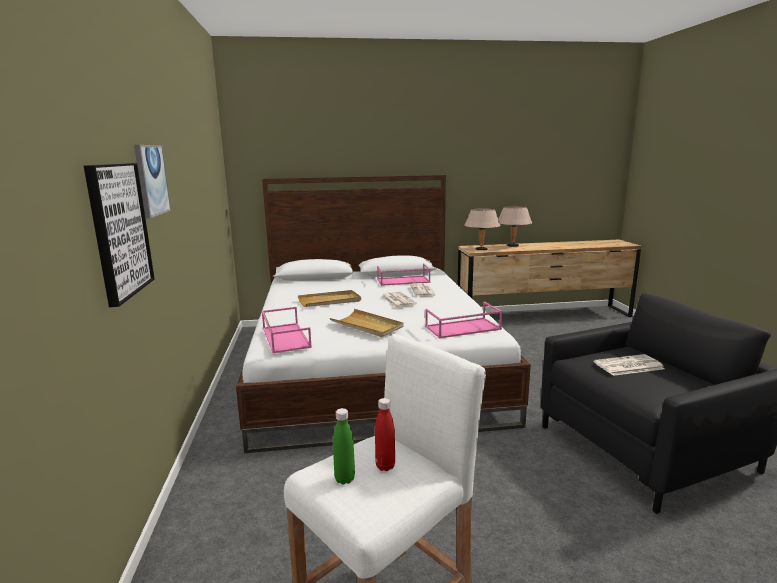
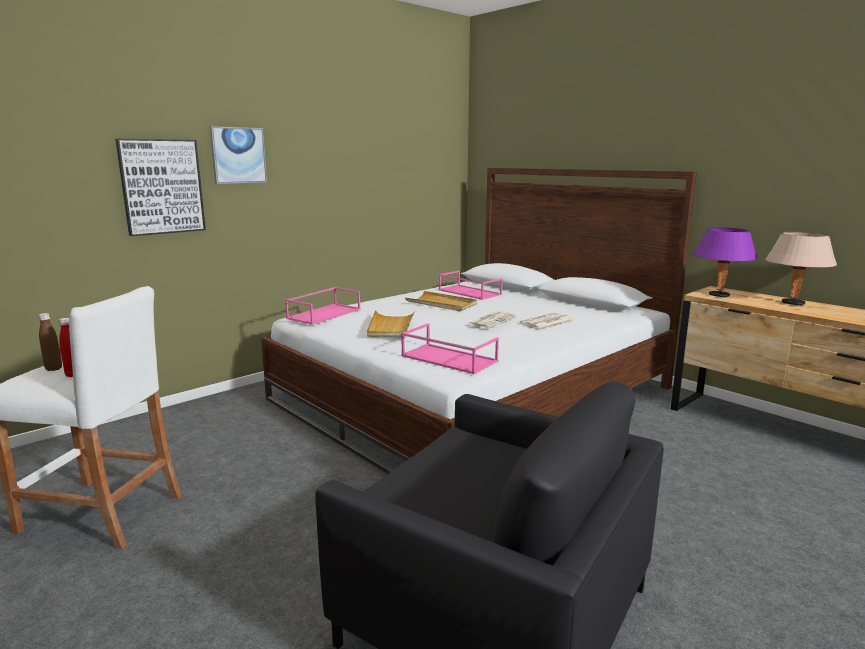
camera: 55 degrees right, 0 degrees up
green bottle [333,408,355,485] -> brown bottle [39,313,62,371]
pink tray [377,264,431,286] -> pink tray moved to [439,271,502,300]
beige table lamp [465,208,501,250] -> purple table lamp [693,228,758,298]
newspaper [594,354,665,376] -> none

